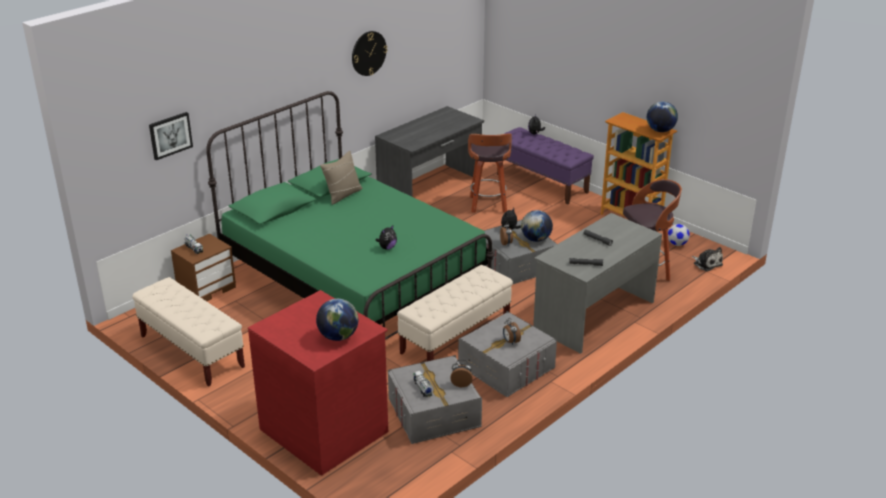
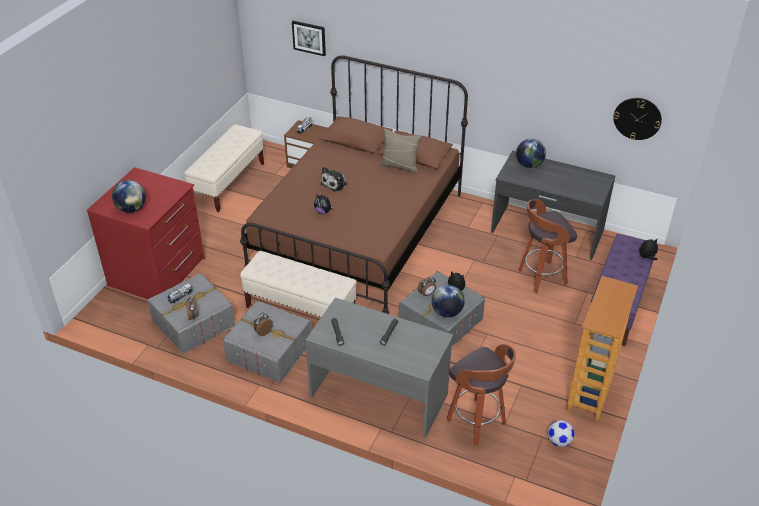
camera: 70 degrees right, 10 degrees up
green bed [206,91,494,340] -> brown bed [240,55,468,314]
wall clock [352,31,387,76] -> wall clock moved to [614,98,662,140]
globe [647,101,678,132] -> globe moved to [516,138,546,168]
plush toy [692,247,723,271] -> plush toy moved to [320,167,347,192]

